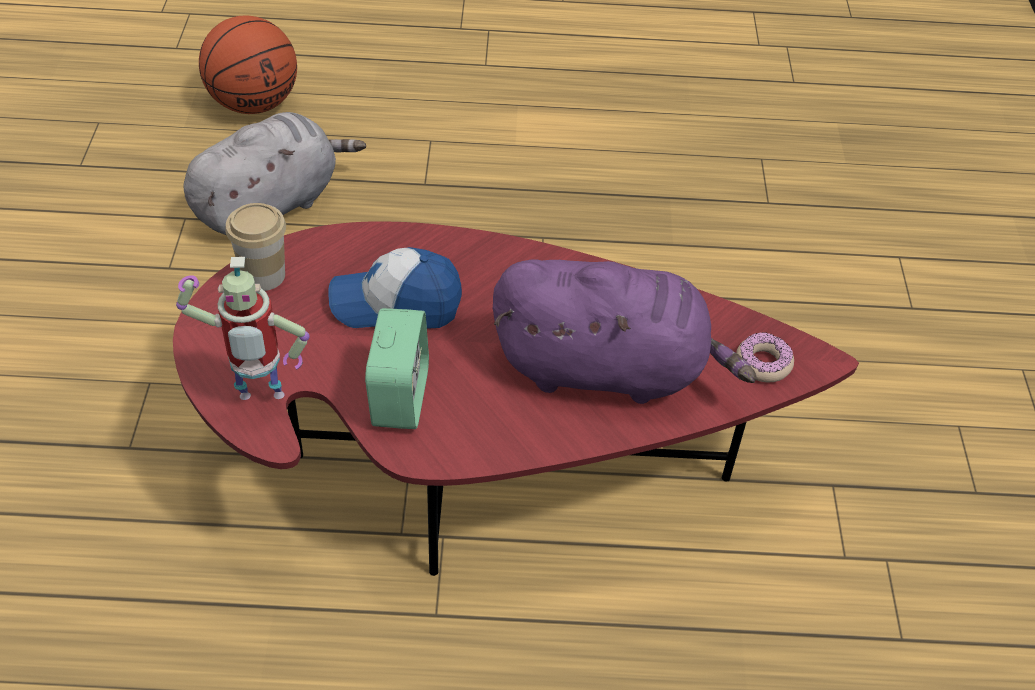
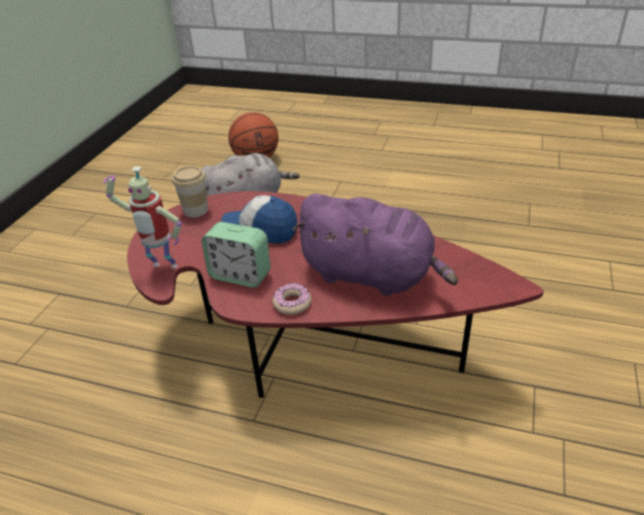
camera: 20 degrees right, 10 degrees down
alarm clock [365,308,429,429] -> alarm clock turned 90 degrees clockwise [202,222,271,288]
donut [736,332,794,382] -> donut moved to [273,283,312,315]

